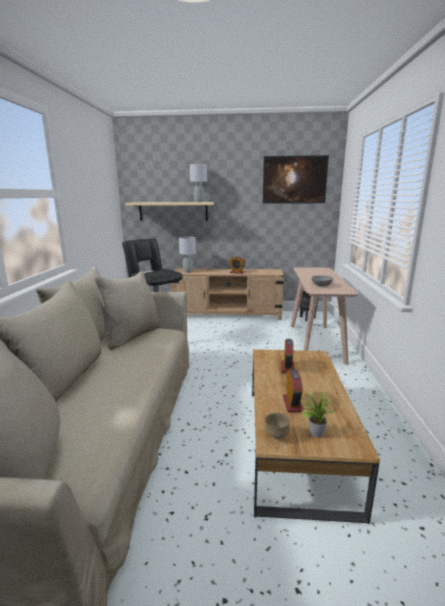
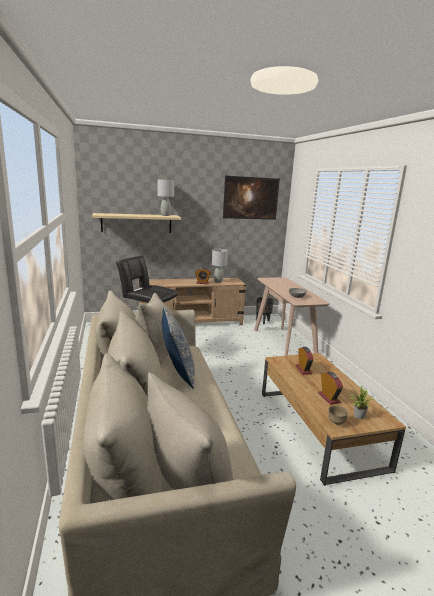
camera: 20 degrees left, 0 degrees up
grey table lamp [179,237,196,273] -> grey table lamp moved to [212,249,228,283]
none -> pillow [162,308,195,389]

